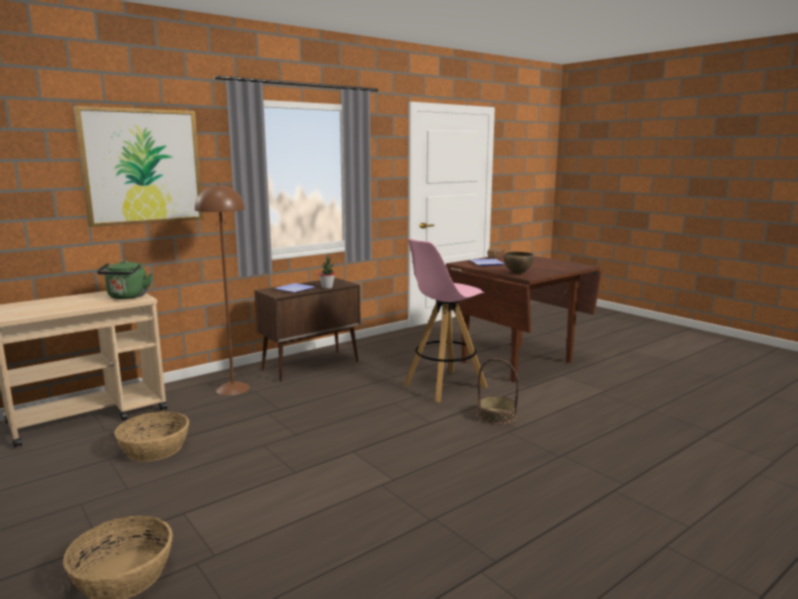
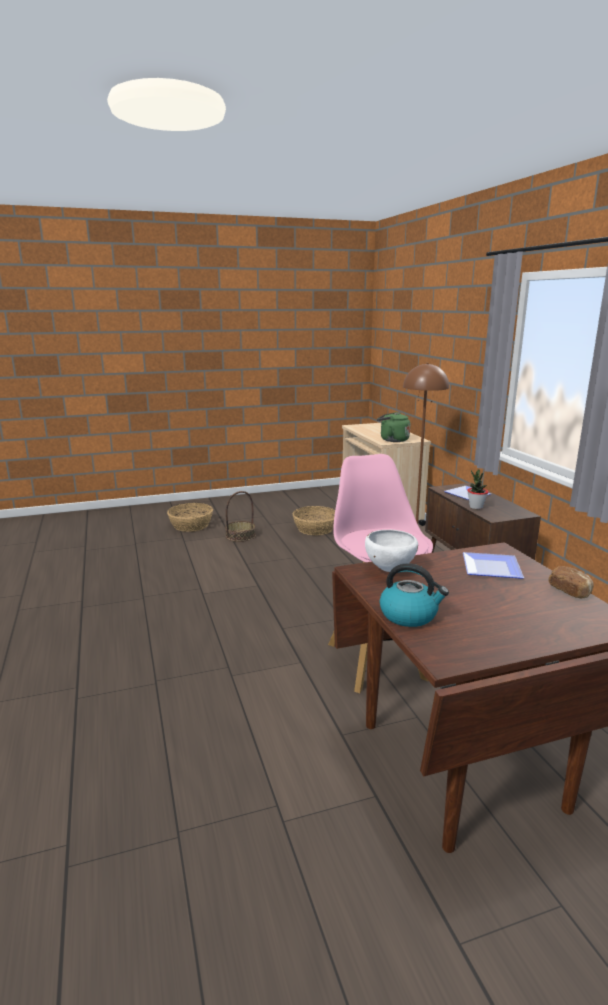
camera: 110 degrees right, 5 degrees up
picture [74,106,204,227] -> none
basket [477,358,519,425] -> basket moved to [225,491,256,542]
brown bowl [504,252,534,274] -> white bowl [365,530,418,572]
none -> kettle [380,563,449,627]

